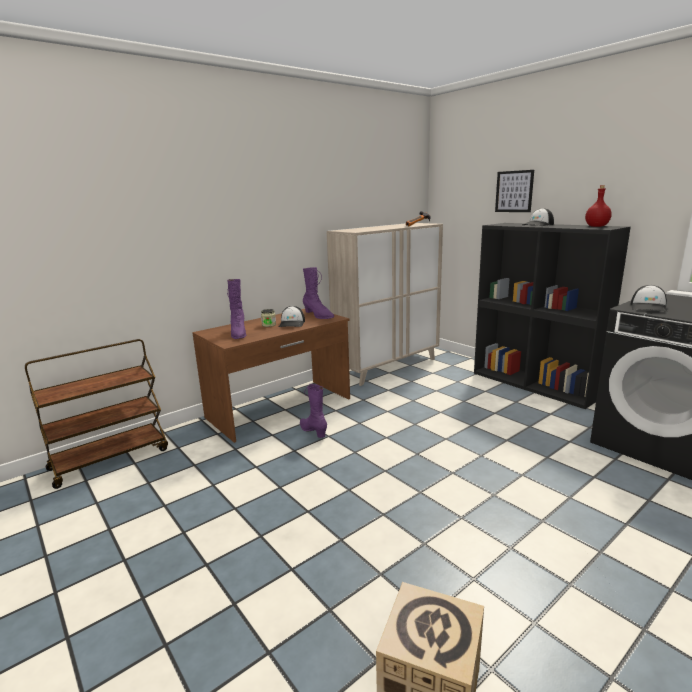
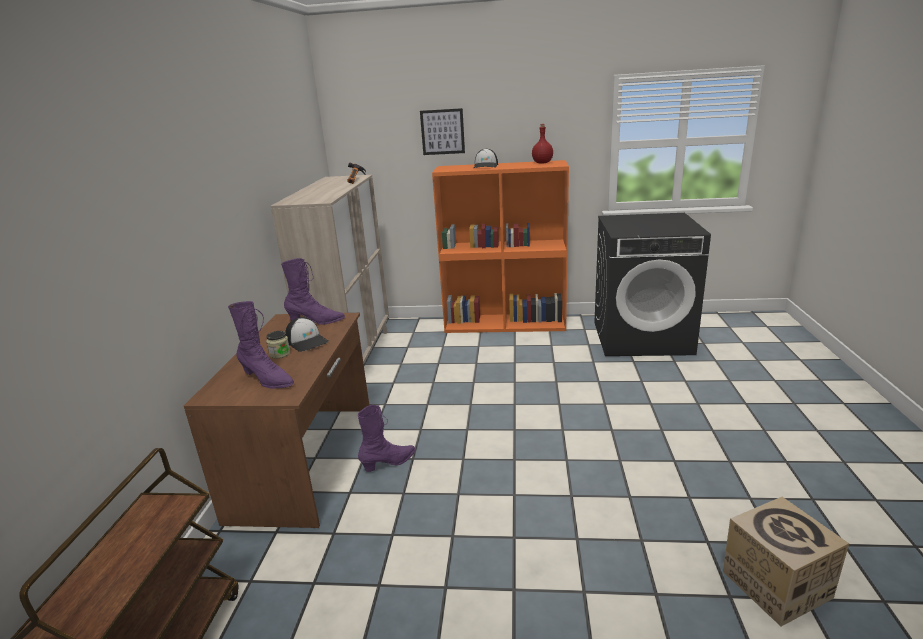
camera: 45 degrees left, 5 degrees up
purple boot [300,384,327,438] -> purple boot turned 135 degrees clockwise [358,405,416,472]
black bookcase [474,223,631,409] -> orange bookcase [432,160,569,333]
cap [631,285,667,312] -> none

